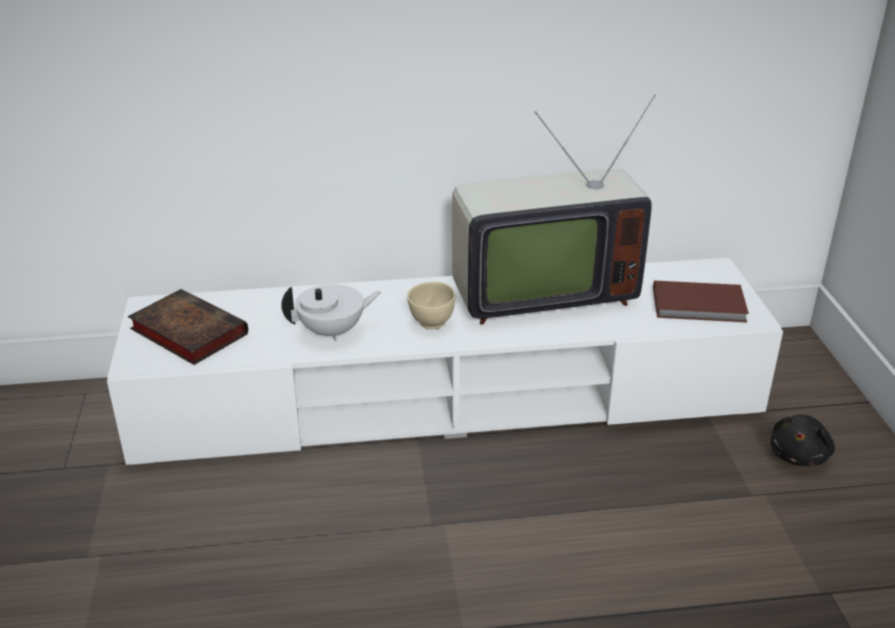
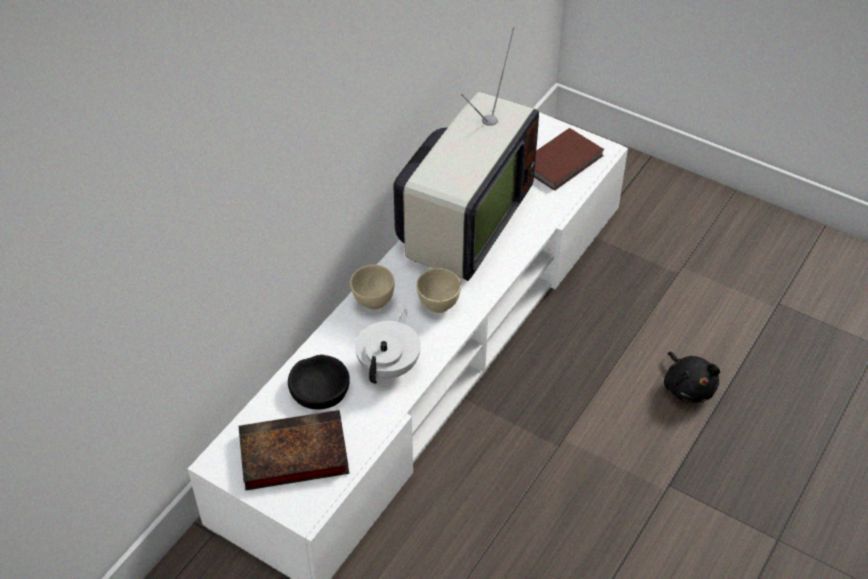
camera: 50 degrees left, 15 degrees up
black plush toy [771,415,835,466] -> black plush toy moved to [664,351,720,403]
none -> black bowl [288,355,350,410]
none -> beige bowl [350,265,394,310]

